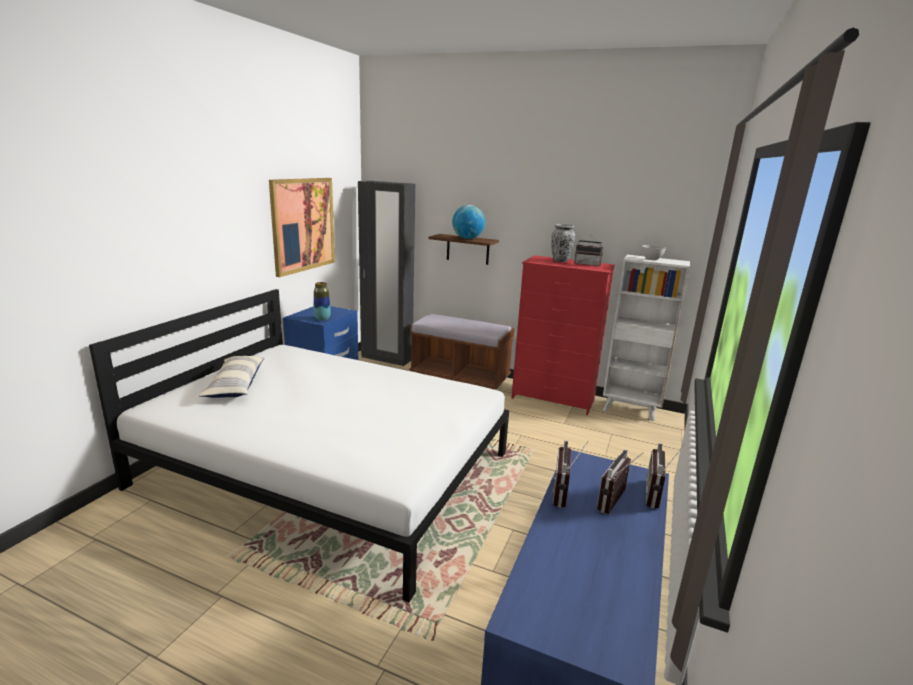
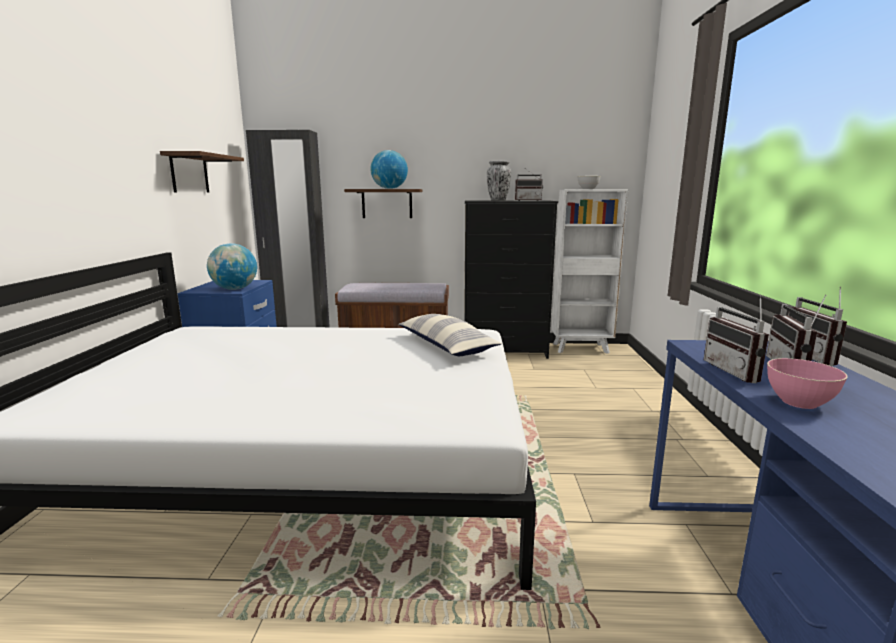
camera: 20 degrees left, 5 degrees down
pillow [199,356,264,398] -> pillow moved to [398,314,502,356]
picture [269,178,335,277] -> shelf [160,151,244,192]
vase [314,282,331,321] -> globe [207,243,257,290]
red dresser [511,255,615,415] -> black dresser [464,200,558,359]
none -> pink bowl [767,358,848,409]

